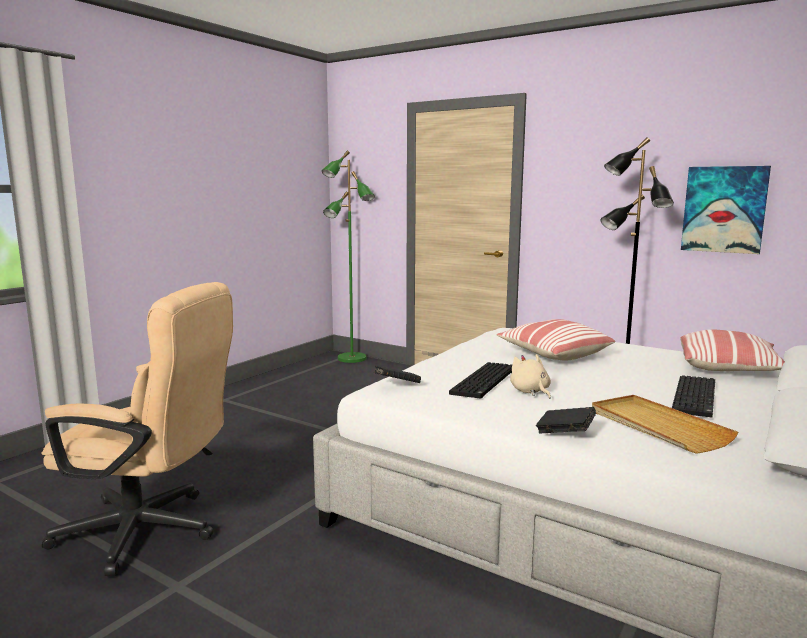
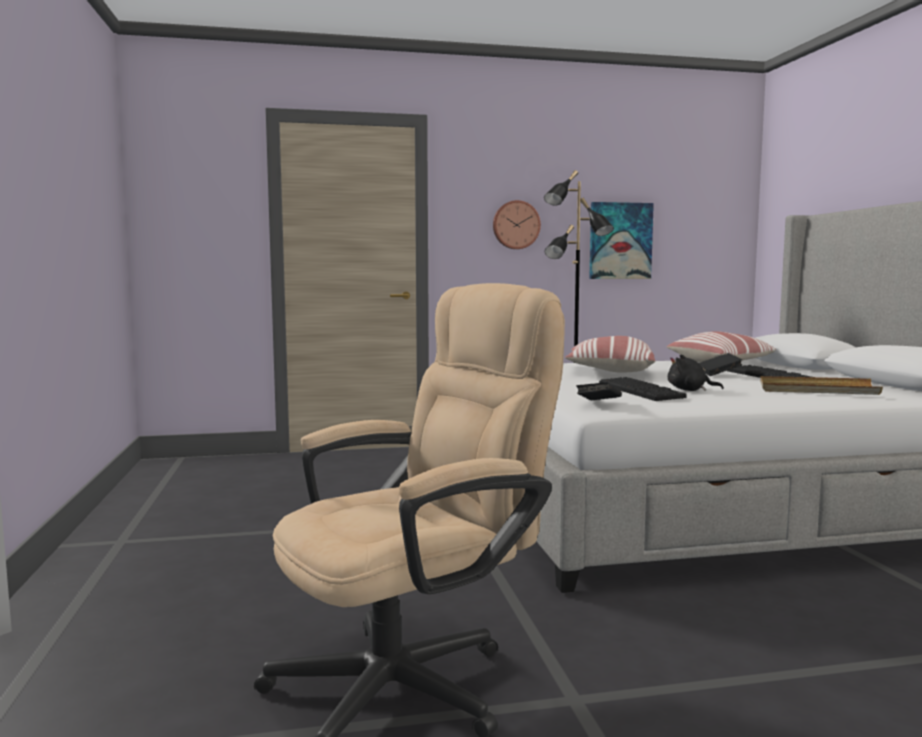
camera: 45 degrees left, 5 degrees down
green floor lamp [322,151,375,363] -> none
beige plush toy [510,354,551,399] -> black plush toy [668,355,724,391]
black book [536,407,596,433] -> black book moved to [699,353,742,376]
none -> wall clock [493,200,541,249]

